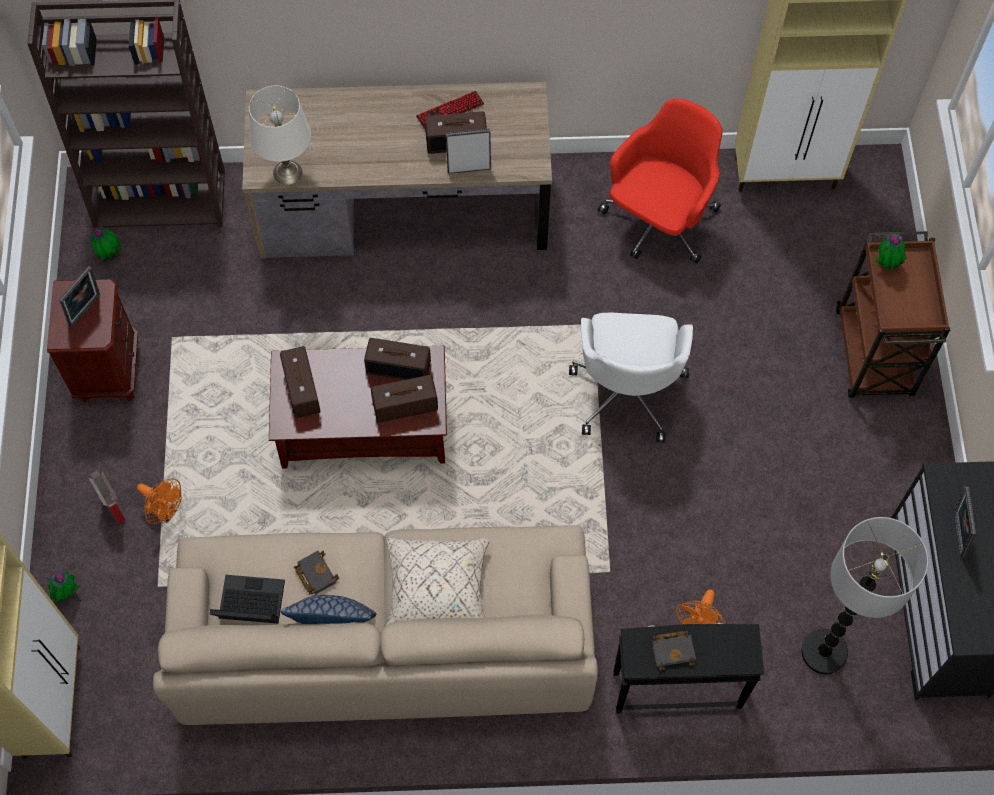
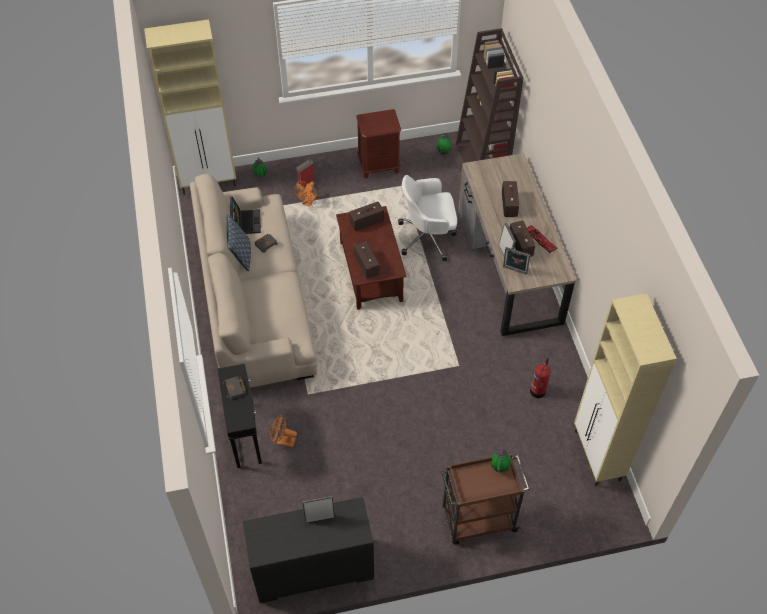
camera: 80 degrees right, 10 degrees down
picture frame [59,266,100,328] -> picture frame moved to [503,247,530,275]
white table lamp [249,86,311,185] -> none
radio [364,338,431,380] -> radio moved to [502,181,519,217]
beige pillow [384,537,489,627] -> none
white office chair [569,313,693,443] -> white office chair moved to [398,175,457,261]
red office chair [598,99,723,264] -> fire extinguisher [530,358,551,398]
floor lamp [801,517,928,674] -> none

